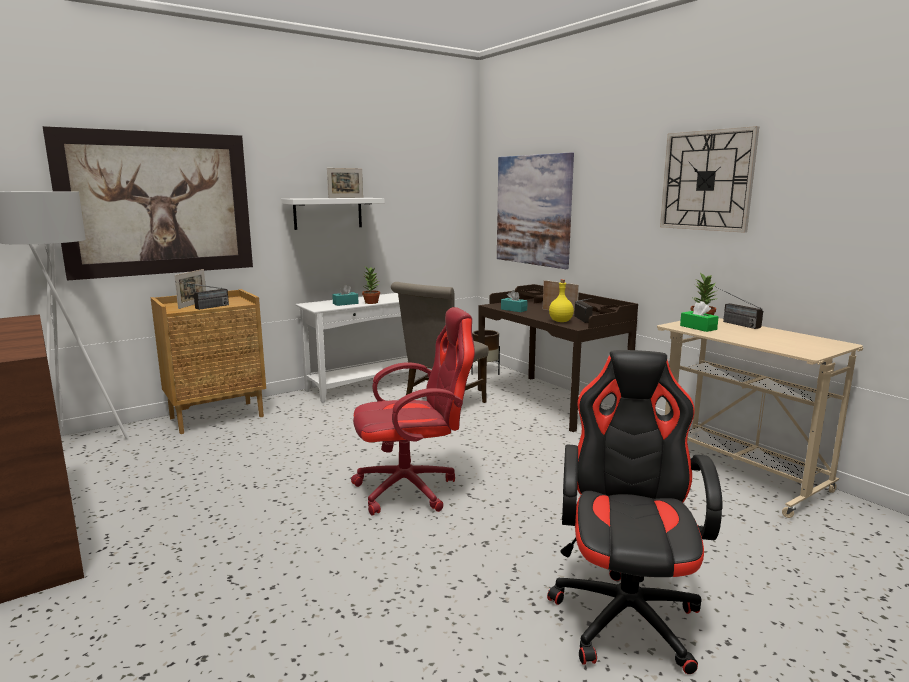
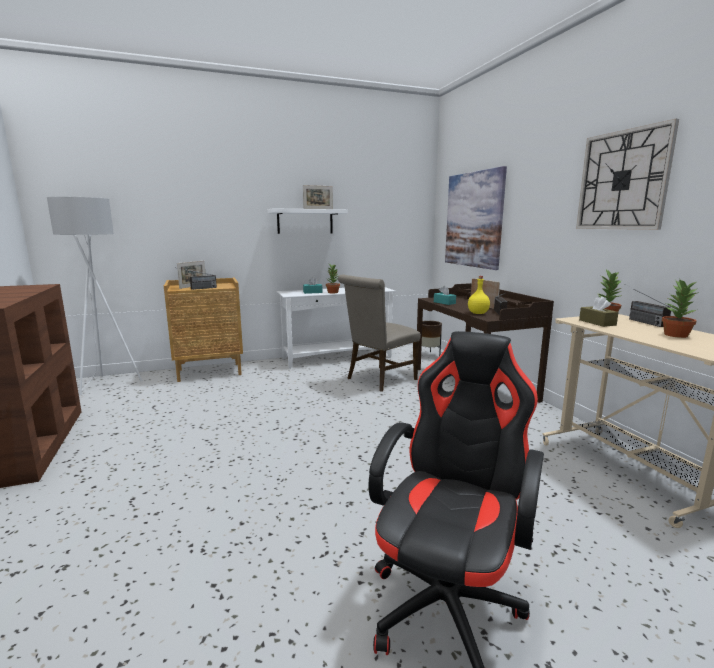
camera: 15 degrees right, 0 degrees up
picture [43,126,253,281] -> none
red office chair [351,307,475,516] -> none
green tissue box [680,301,719,332] -> brown tissue box [579,296,619,327]
none -> potted plant [662,280,699,338]

